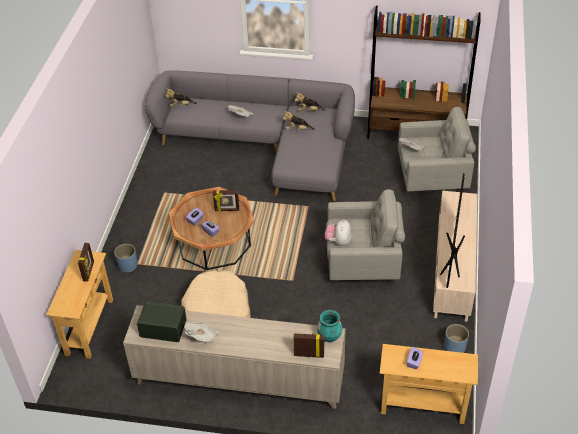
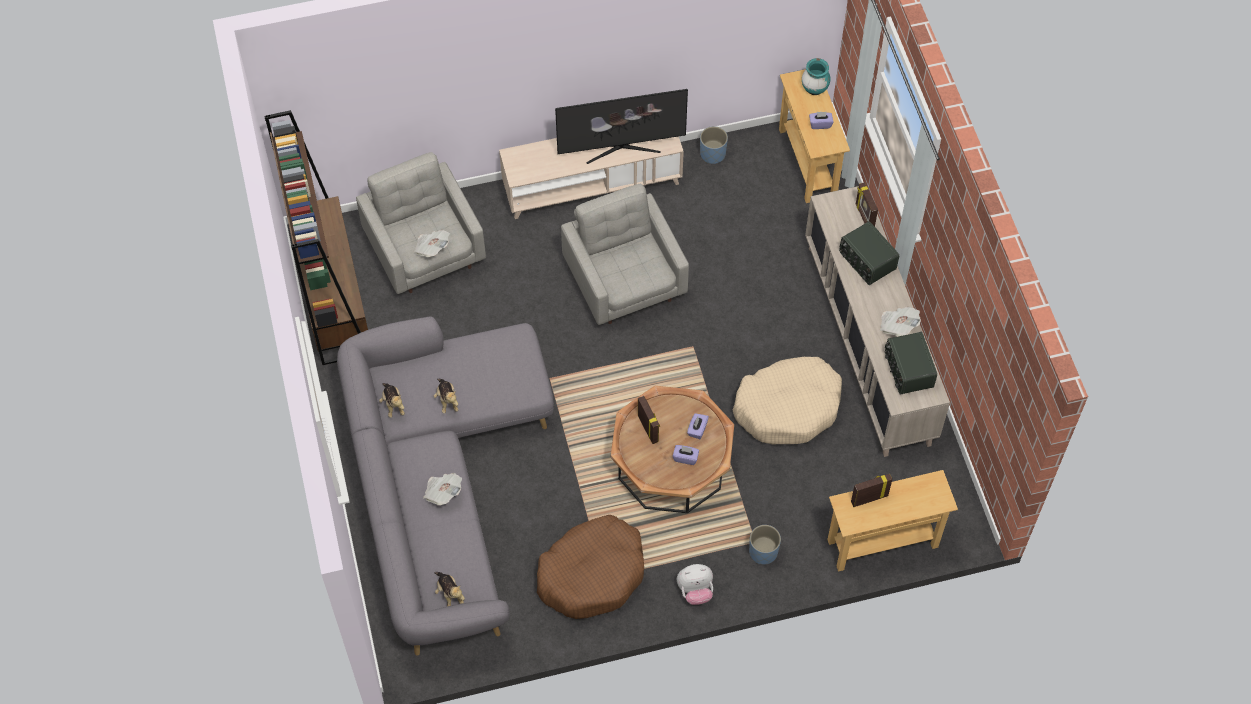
camera: 115 degrees left, 15 degrees up
turquoise vase [317,310,342,342] -> turquoise vase moved to [802,58,831,95]
plush toy [325,219,352,246] -> plush toy moved to [677,564,713,605]
none -> brown dog bed [537,515,644,619]
none -> radio [839,221,899,285]

